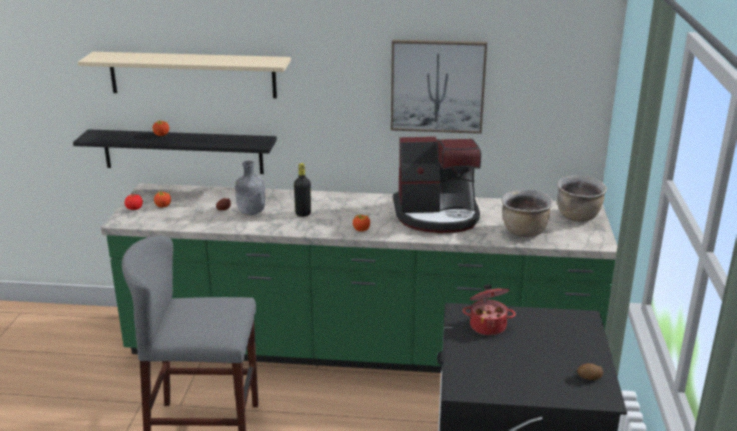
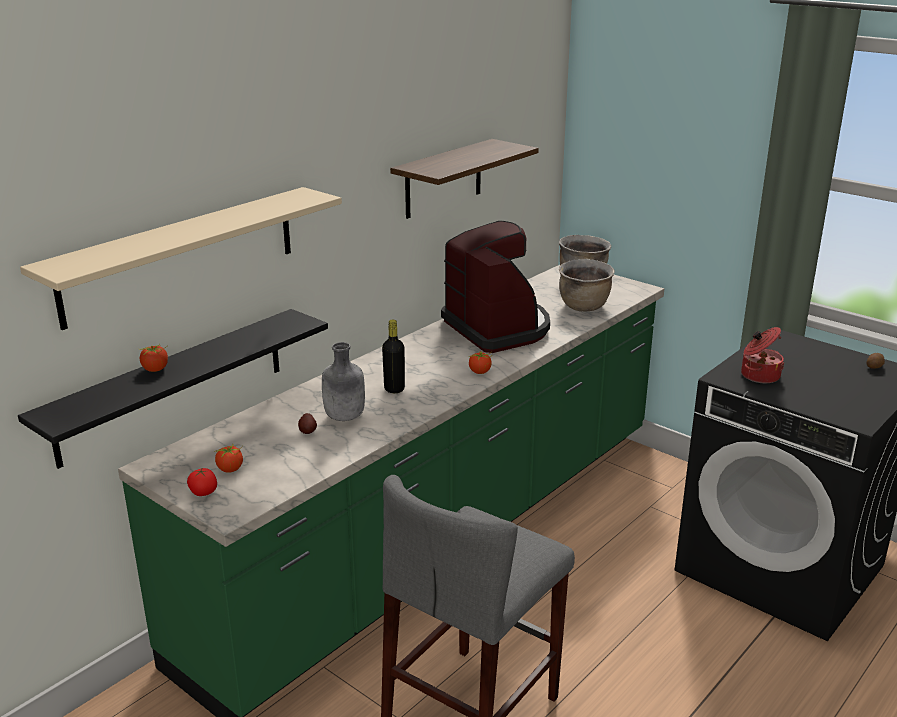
camera: 55 degrees left, 0 degrees up
picture [391,39,487,134] -> shelf [390,139,539,219]
coffee machine [393,137,481,233] -> coffee machine turned 60 degrees counterclockwise [441,221,550,353]

